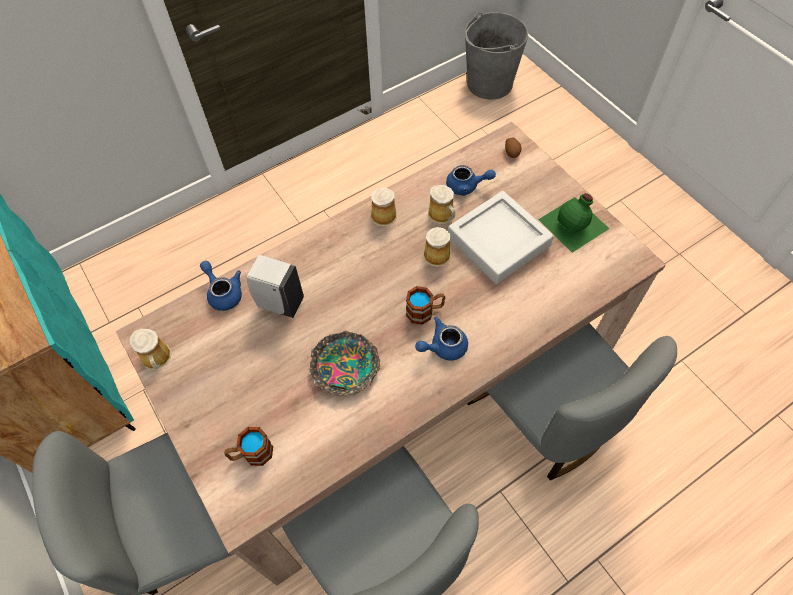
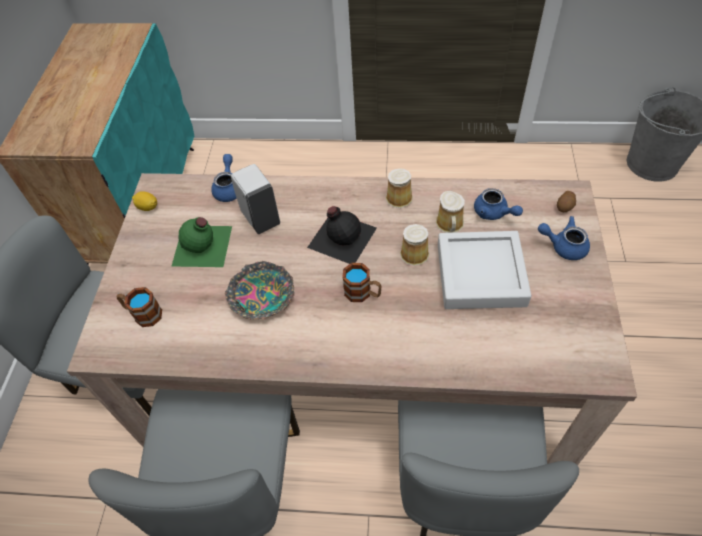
camera: 40 degrees right, 5 degrees down
mug [130,329,171,370] -> lemon [132,191,157,211]
blue teapot [415,317,468,361] -> blue teapot moved to [538,216,590,260]
green bottle [538,193,610,253] -> green bottle moved to [172,217,232,267]
none -> black bottle [307,206,377,264]

